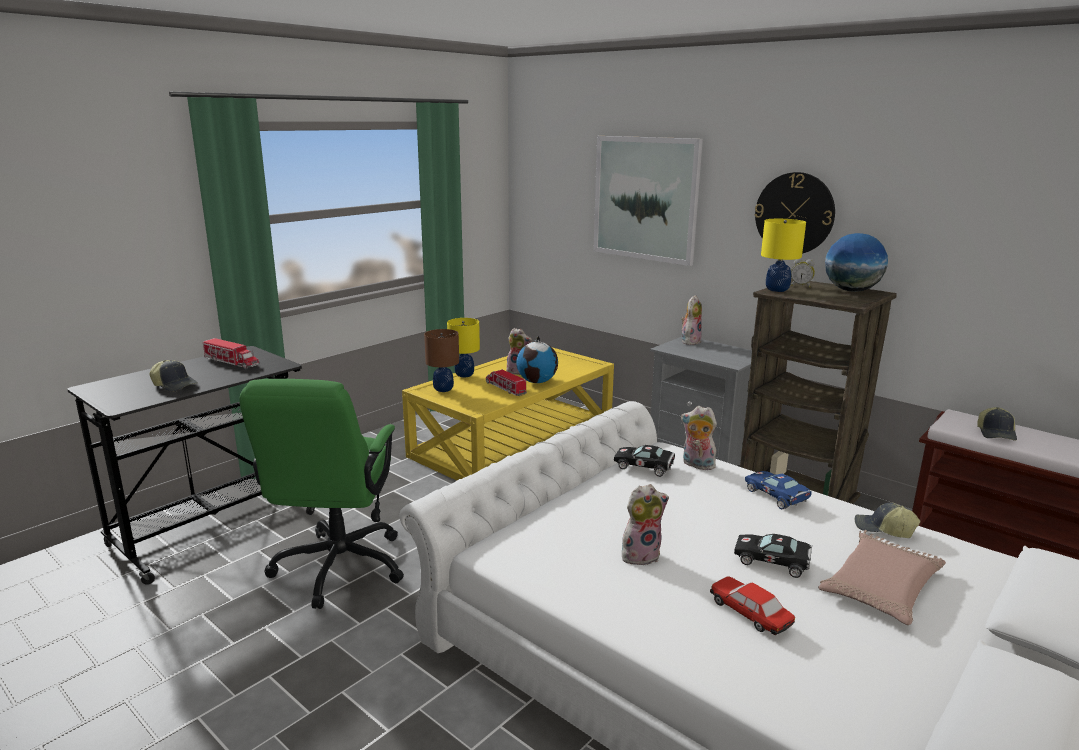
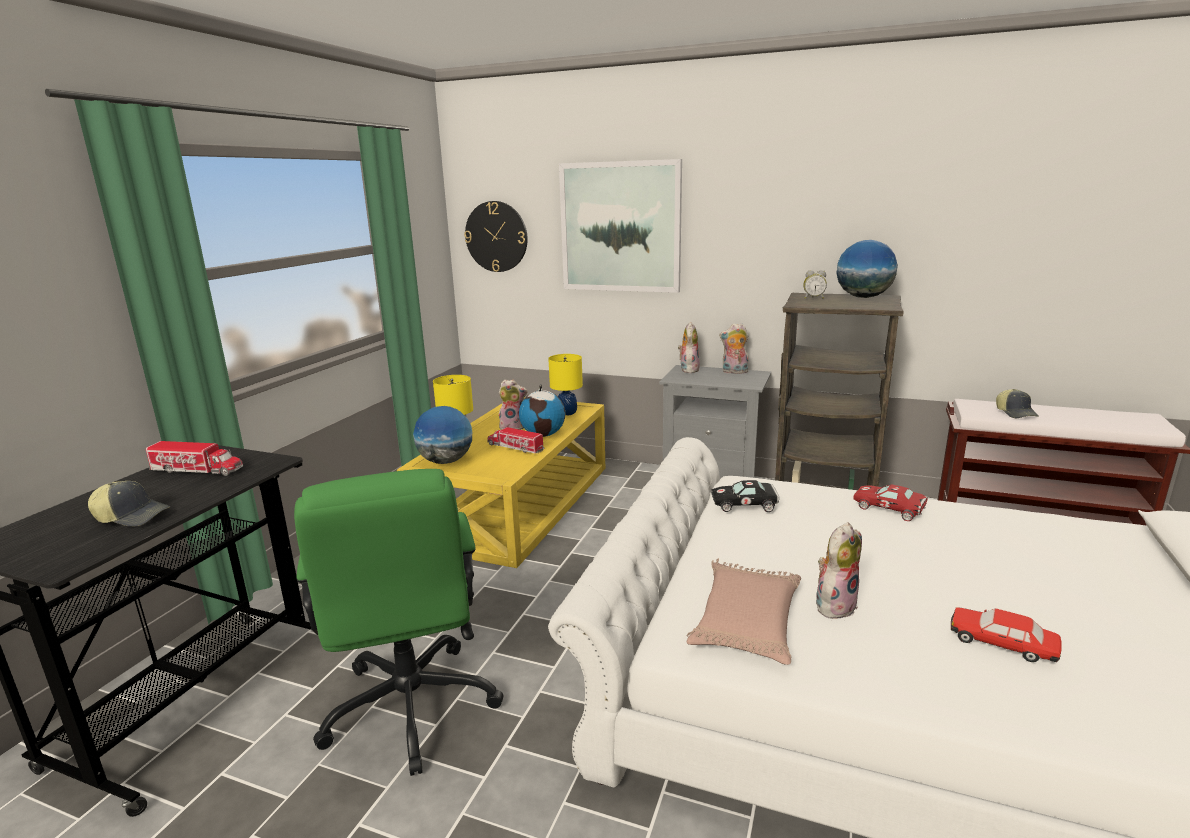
camera: 20 degrees left, 0 degrees up
brown table lamp [424,329,459,392] -> globe [413,406,472,464]
plush toy [681,406,717,470] -> plush toy moved to [719,323,749,374]
black toy car [734,534,812,578] -> none
blue toy car [745,471,812,509] -> red toy car [854,485,928,521]
wall clock [755,172,835,254] -> wall clock moved to [464,201,528,272]
yellow table lamp [761,219,806,292] -> yellow table lamp moved to [548,354,583,416]
beige pillow [818,530,946,625] -> beige pillow moved to [686,558,801,665]
cap [855,503,921,538] -> none

